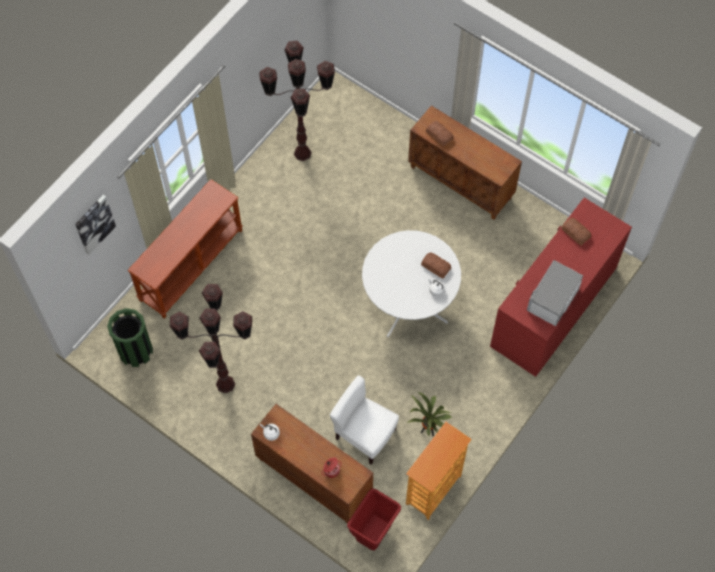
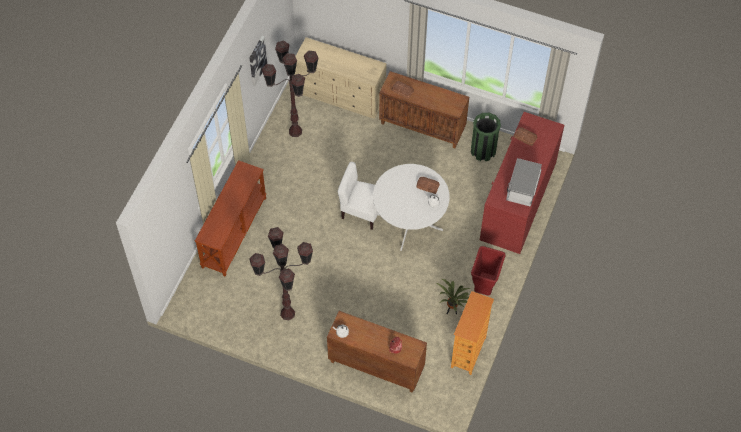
camera: 15 degrees left, 5 degrees down
picture [75,195,116,255] -> picture moved to [250,36,267,86]
green trash can [107,308,153,367] -> green trash can moved to [471,113,501,161]
white chair [330,375,399,465] -> white chair moved to [338,162,378,230]
red trash can [347,488,401,550] -> red trash can moved to [471,246,506,296]
none -> beige dresser [295,37,386,119]

